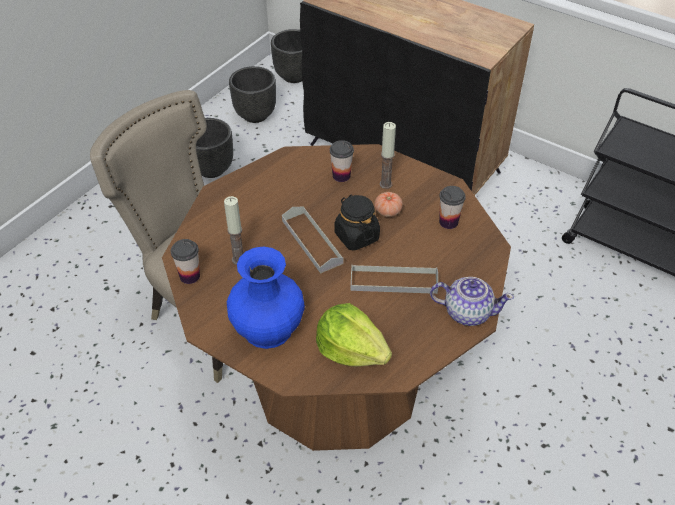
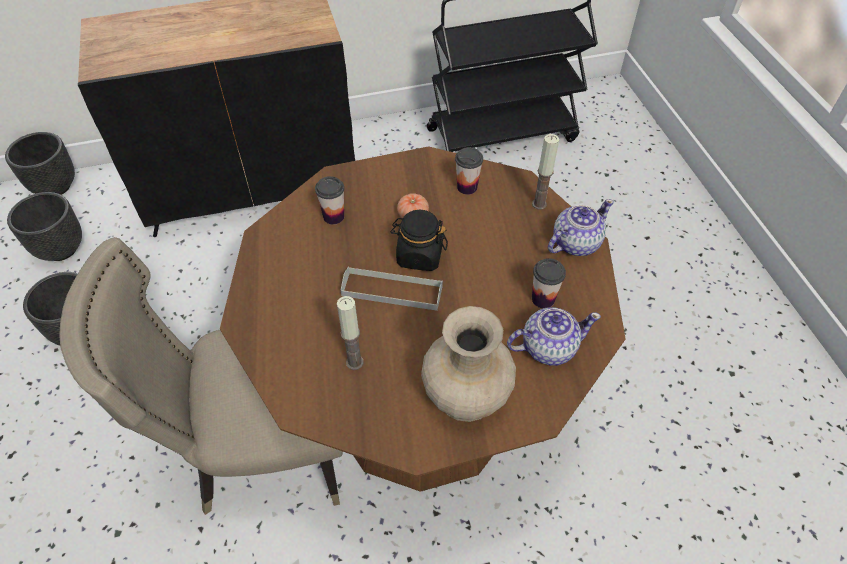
camera: 50 degrees left, 5 degrees up
cup [171,239,200,284] -> cup moved to [532,258,566,308]
blue vase [227,246,305,349] -> beige vase [421,306,516,422]
lettuce [316,303,392,367] -> teapot [507,307,601,366]
grey tray [351,265,438,294] -> none
candle [380,122,396,189] -> candle moved to [532,134,559,210]

